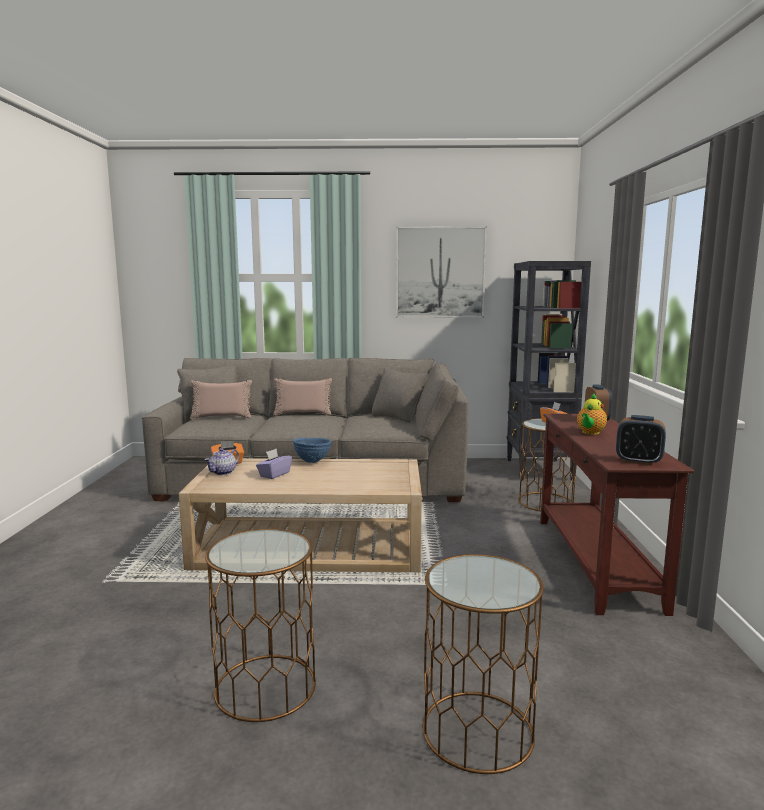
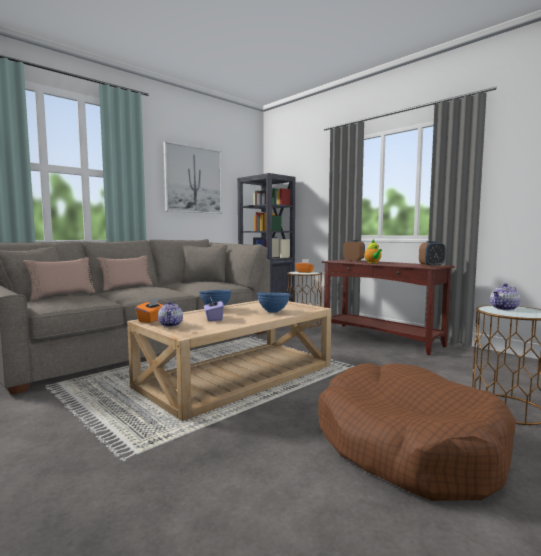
camera: 45 degrees left, 5 degrees down
brown side table [205,529,316,722] -> brown dog bed [318,363,516,501]
none -> blue bowl [257,292,290,313]
none -> teapot [490,283,520,310]

